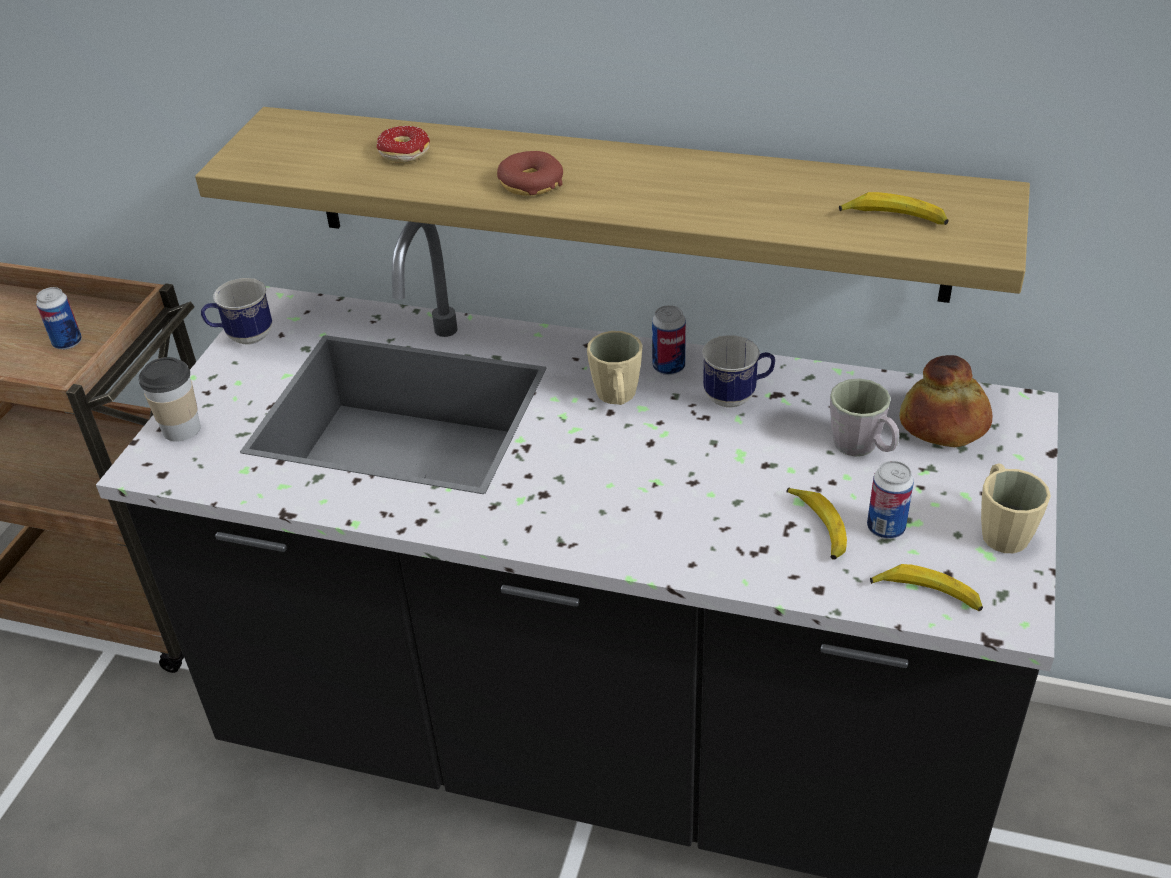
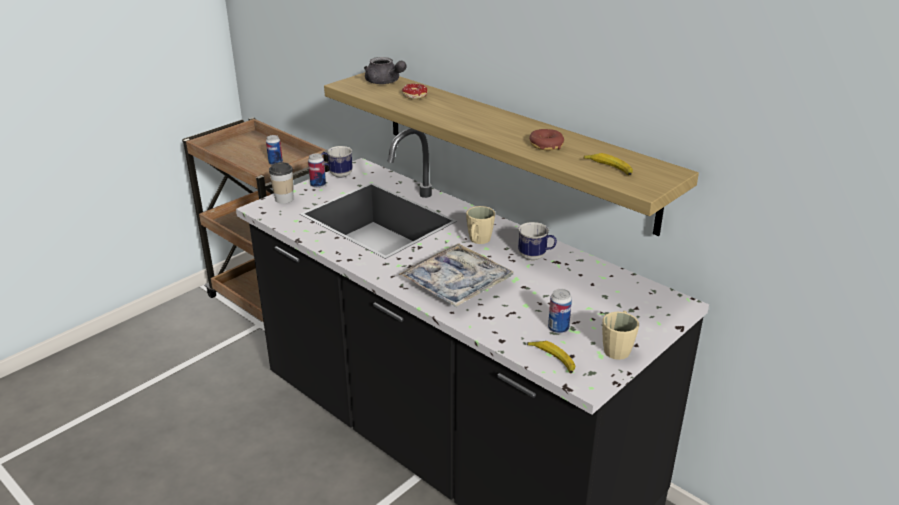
camera: 25 degrees right, 10 degrees down
donut [497,151,563,196] -> donut moved to [529,129,564,150]
can [652,305,686,375] -> can moved to [308,153,326,188]
banana [786,488,847,560] -> none
grey mug [830,378,899,457] -> none
bread [899,355,992,447] -> none
none -> grey teapot [364,57,407,84]
none -> tray [399,243,513,307]

